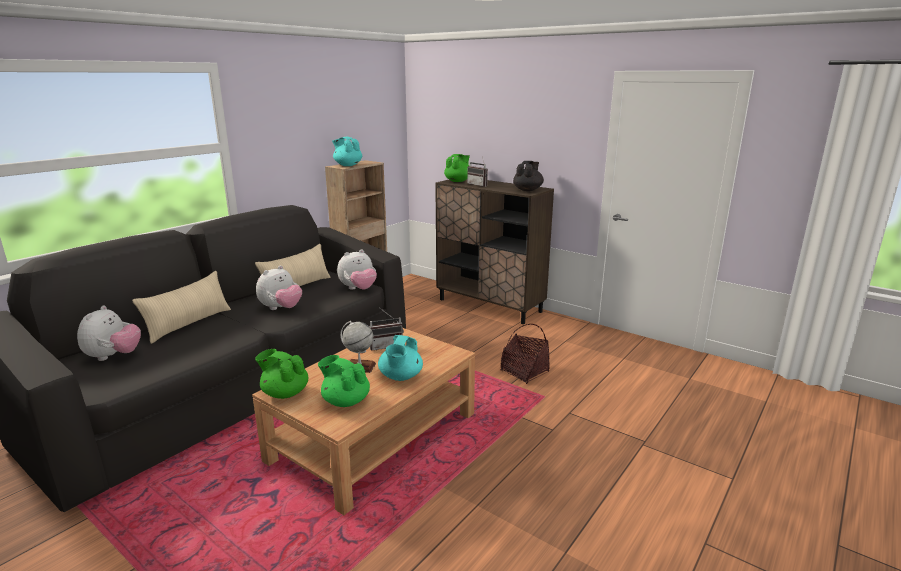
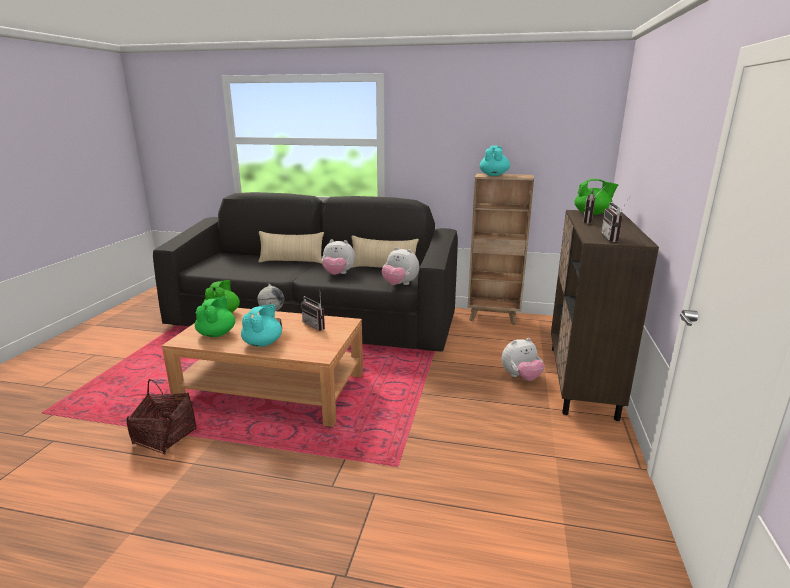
camera: 65 degrees right, 0 degrees up
plush toy [77,306,141,361] -> plush toy moved to [501,338,544,381]
turquoise teapot [378,335,423,381] -> turquoise teapot turned 120 degrees clockwise [241,305,282,347]
basket [501,324,550,384] -> basket moved to [126,379,196,454]
black teapot [513,161,544,191] -> radio [601,197,630,242]

